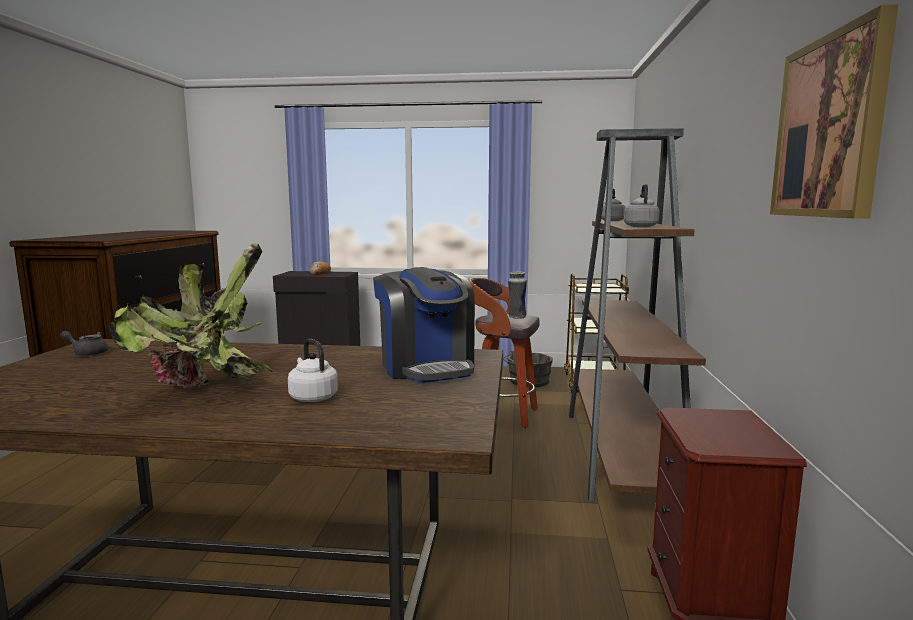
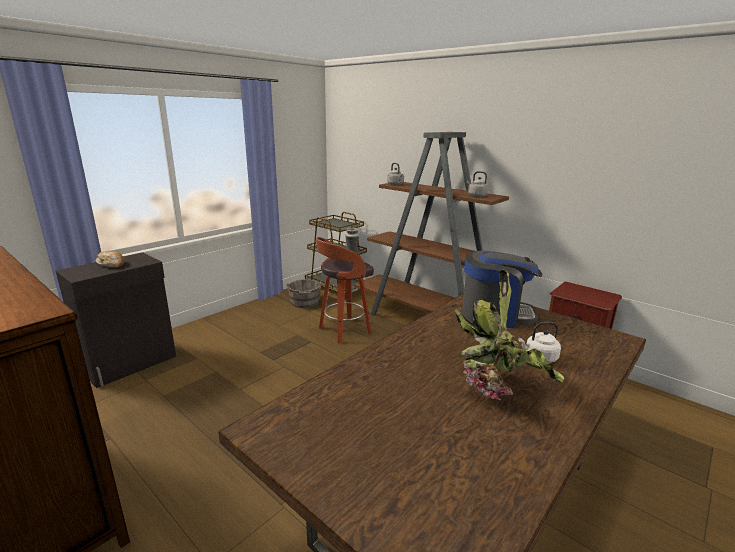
camera: 55 degrees left, 10 degrees up
grey teapot [60,331,108,356] -> none
picture [770,4,898,219] -> none

